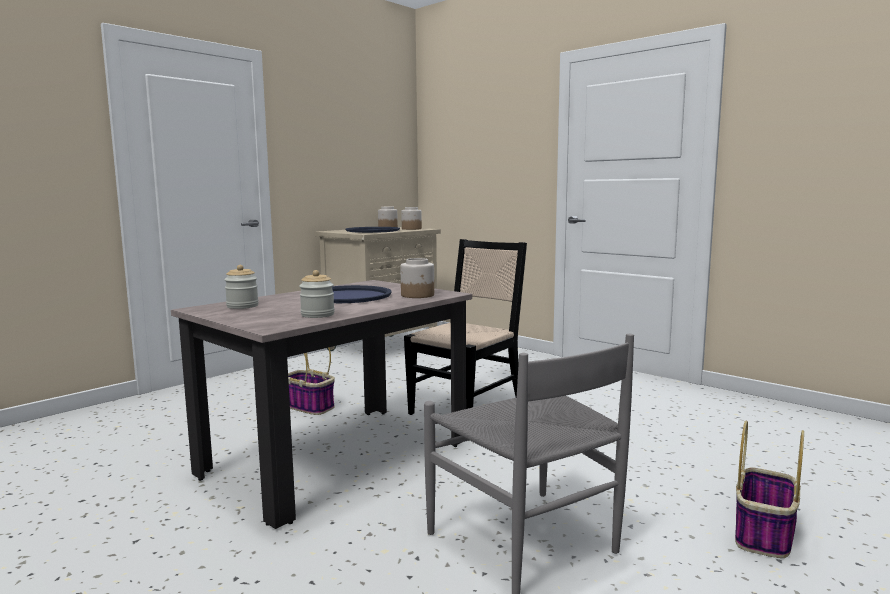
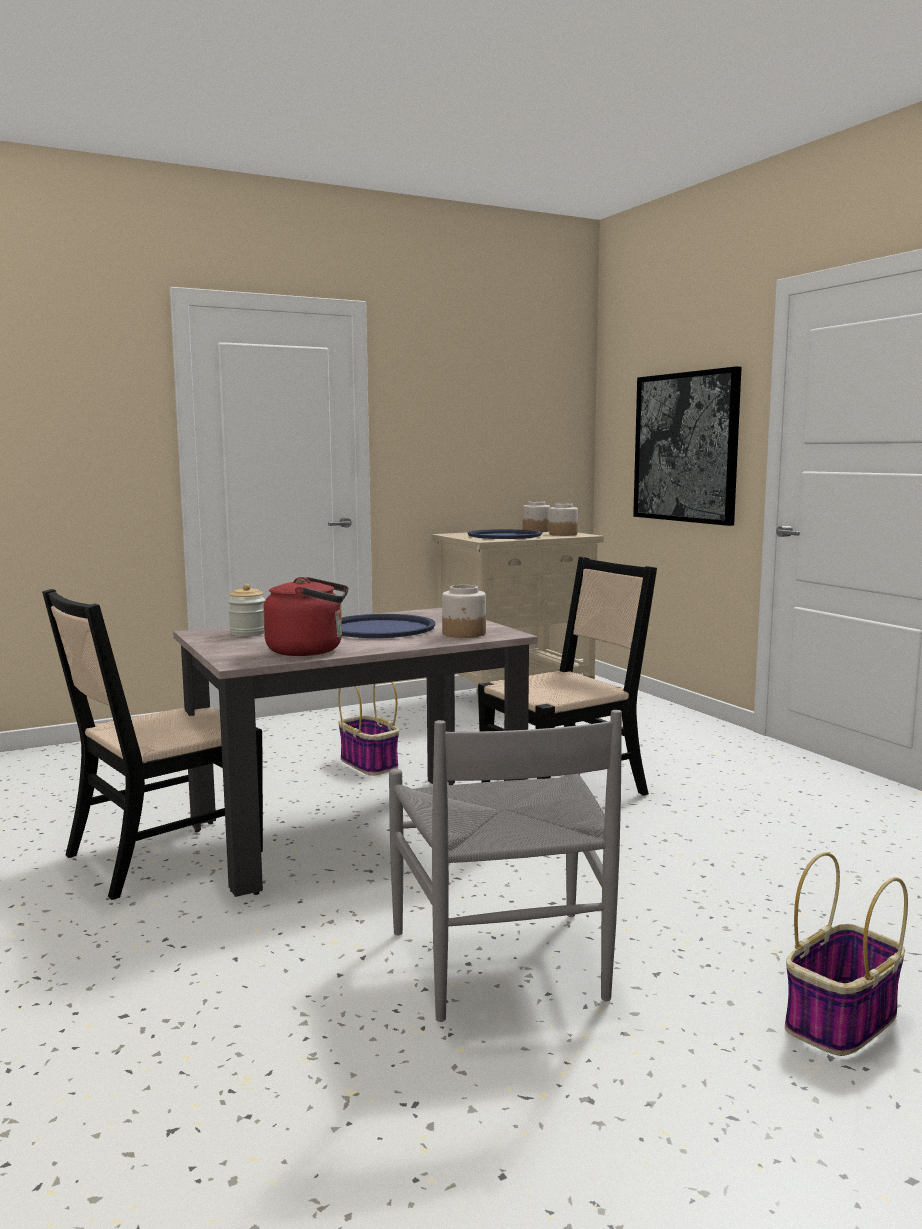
camera: 20 degrees right, 0 degrees up
jar [299,270,335,318] -> red kettle [263,577,349,656]
none -> chair [42,589,263,900]
none -> picture [633,366,742,526]

